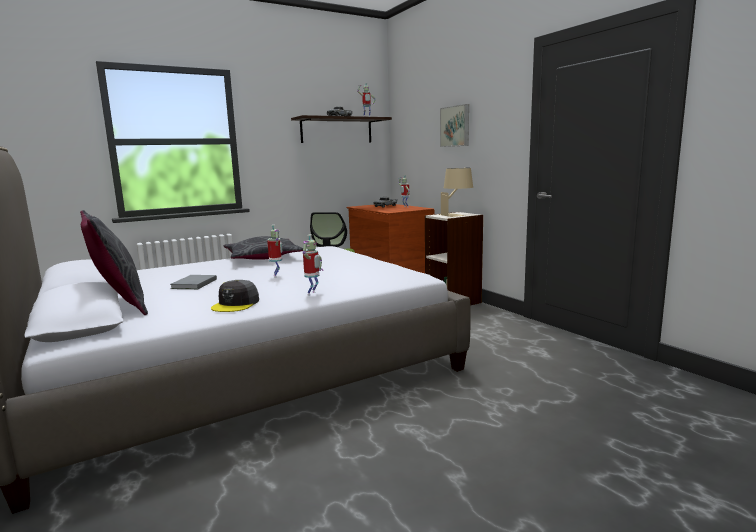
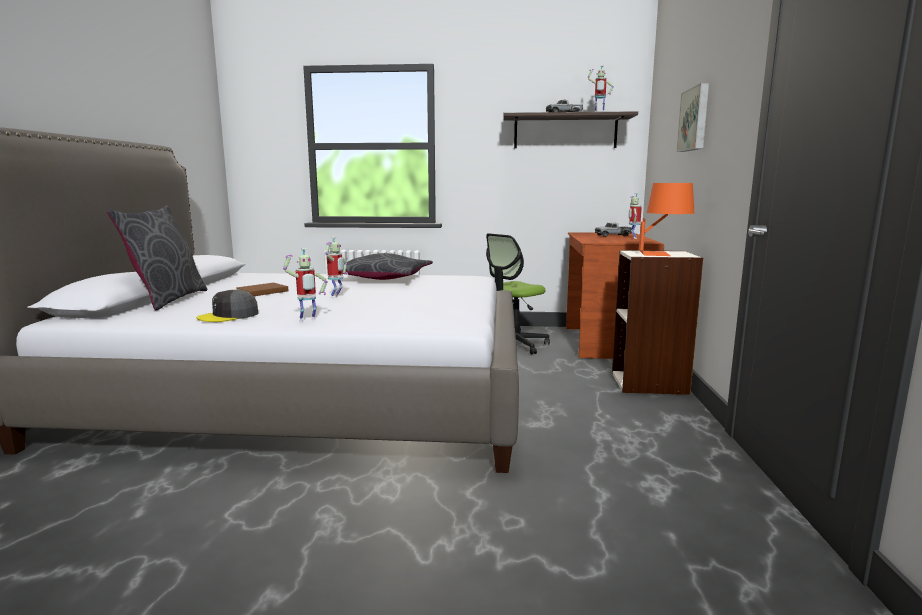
camera: 35 degrees right, 0 degrees up
grey book [170,275,217,289] -> brown book [236,283,288,296]
beige table lamp [438,168,473,217] -> orange table lamp [639,183,694,256]

